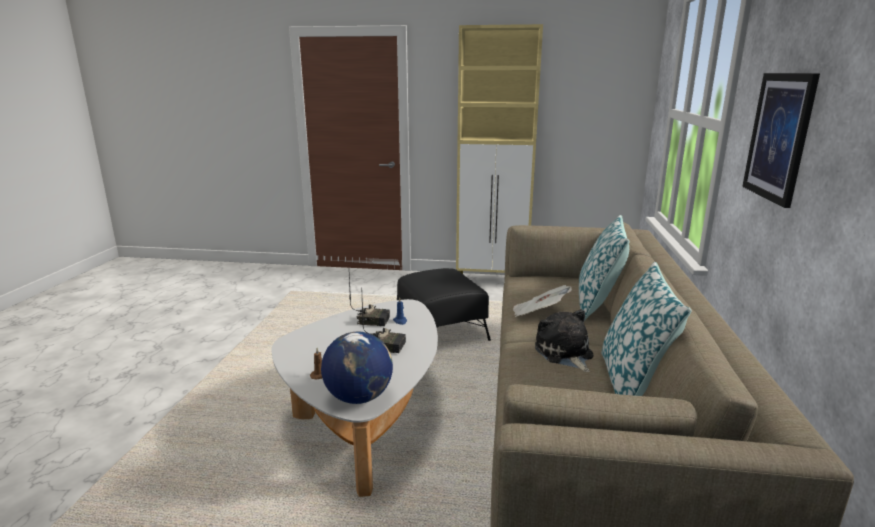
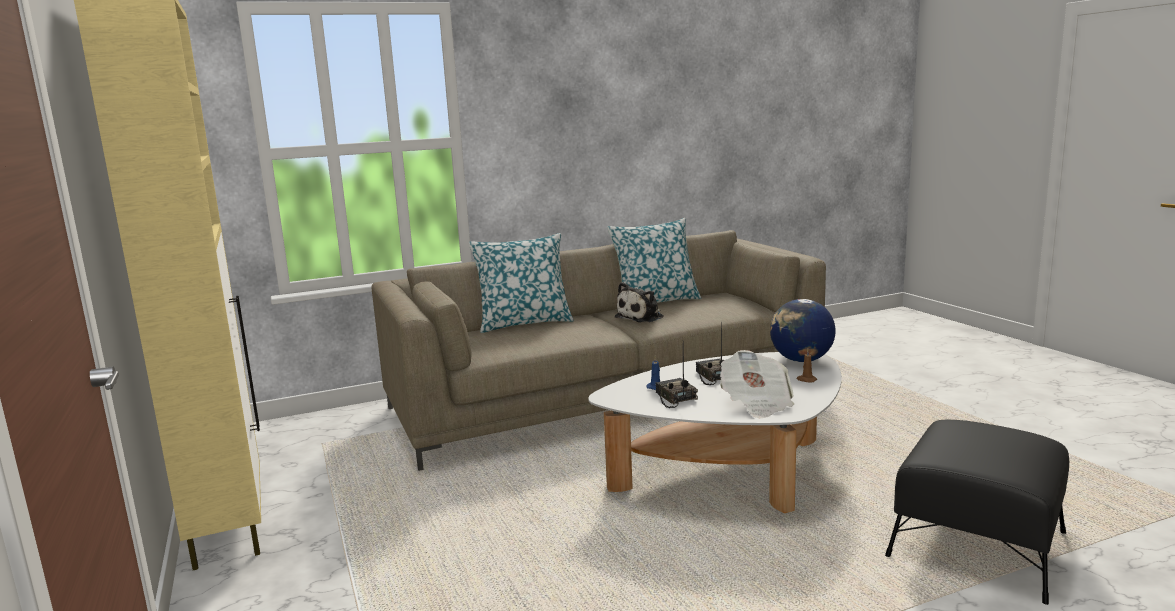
camera: 120 degrees left, 5 degrees down
black ottoman [397,268,491,341] -> black ottoman moved to [885,420,1069,605]
newspaper [513,285,572,317] -> newspaper moved to [720,350,794,419]
picture [742,73,820,208] -> none

